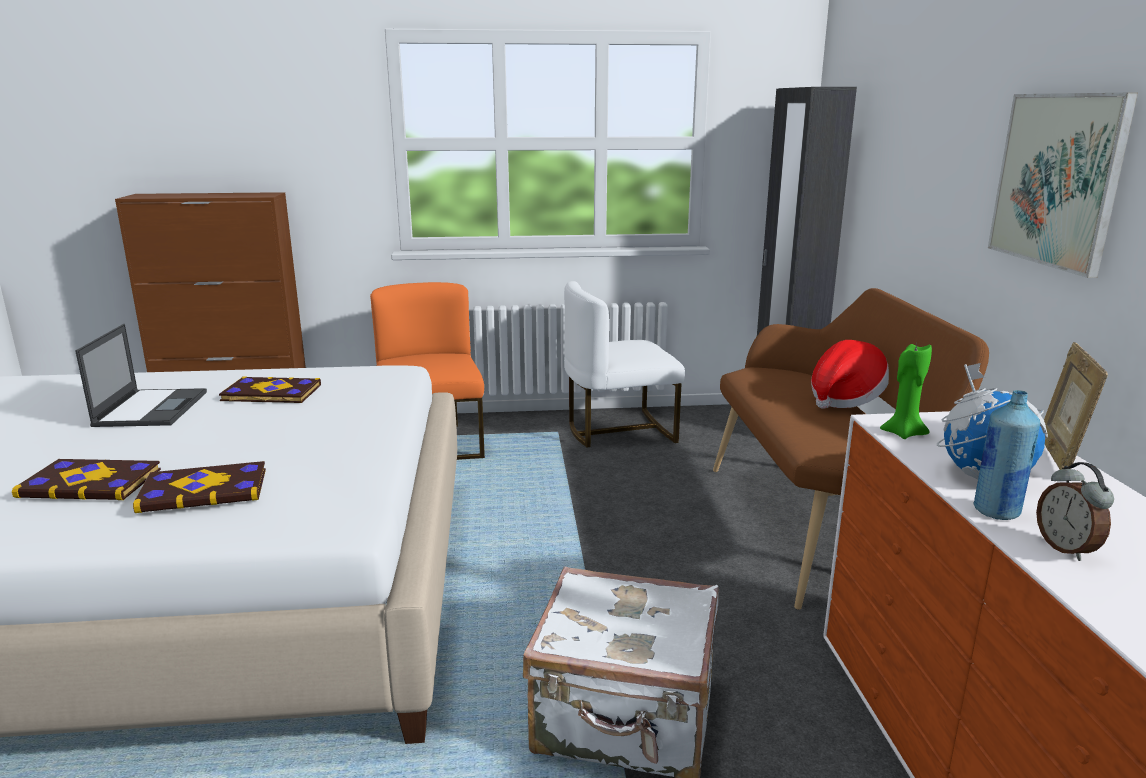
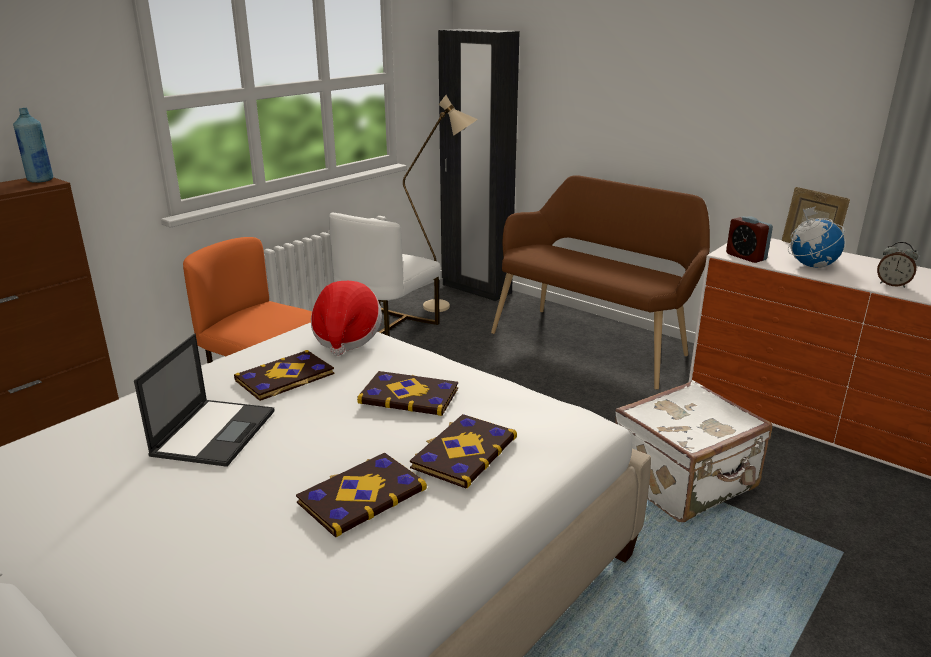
camera: 45 degrees left, 5 degrees up
laptop [75,324,207,427] -> laptop turned 60 degrees clockwise [134,334,274,467]
hat [811,340,889,409] -> hat moved to [311,281,382,356]
green candle [880,344,932,439] -> alarm clock [726,216,773,263]
blue bottle [974,390,1040,520] -> blue bottle moved to [13,108,53,183]
picture [988,93,1138,278] -> none
none -> book [357,371,458,416]
none -> beige floor lamp [403,95,478,312]

